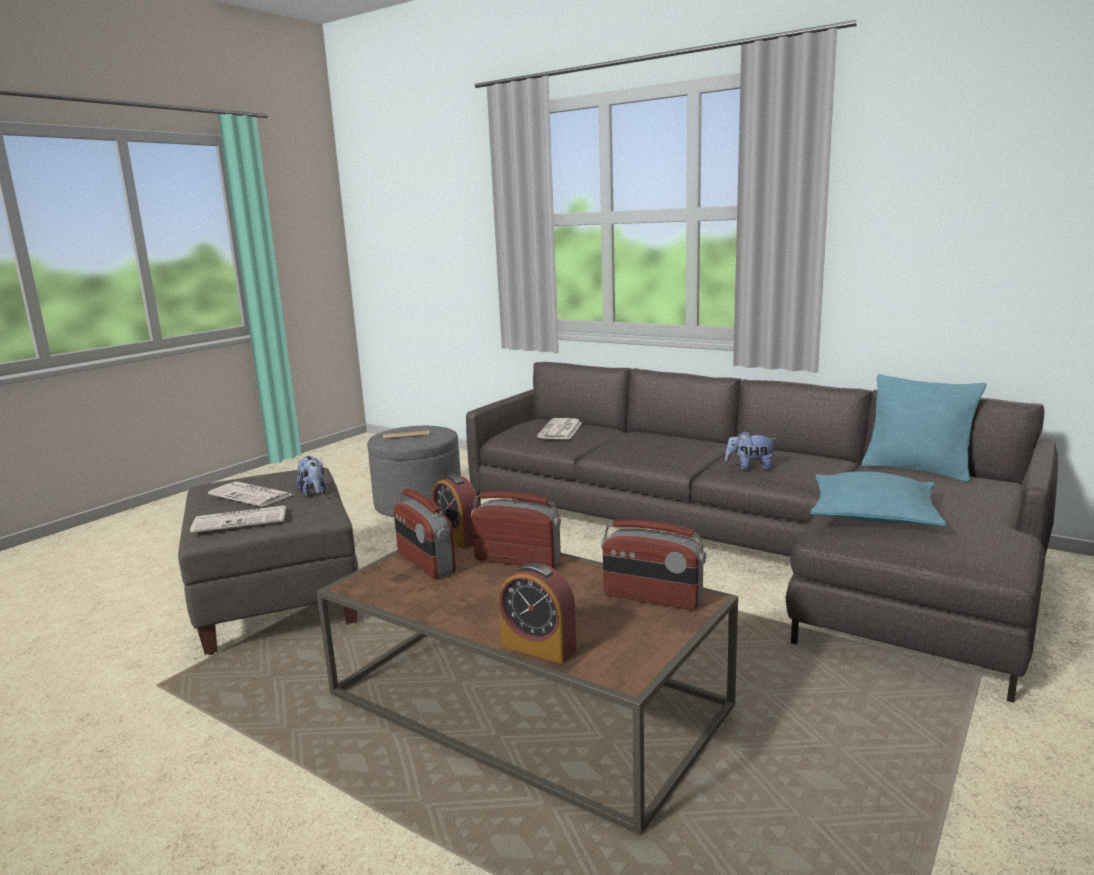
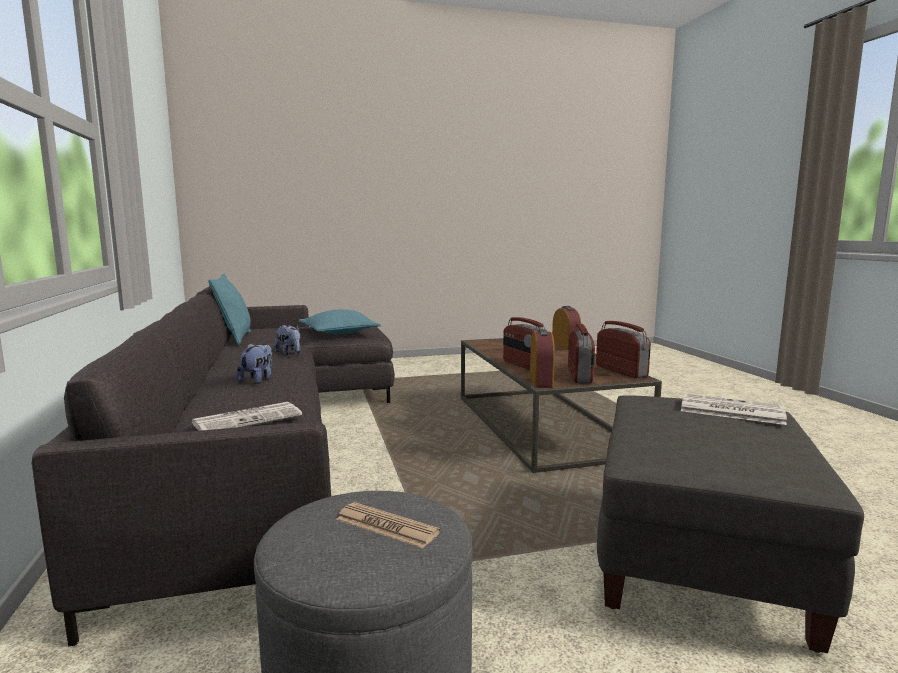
camera: 140 degrees left, 5 degrees down
newspaper [208,482,292,507] -> none
plush toy [297,456,327,496] -> plush toy moved to [236,343,272,383]
radio [601,519,706,610] -> radio moved to [596,321,651,378]

